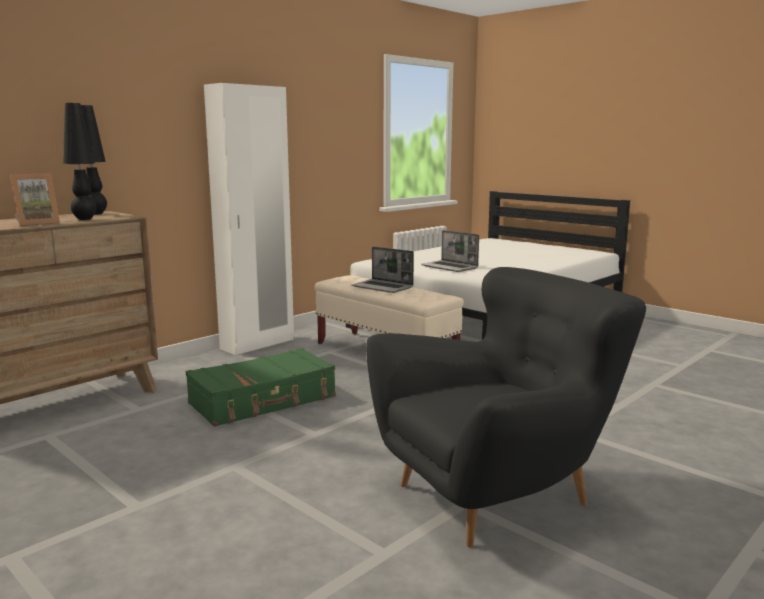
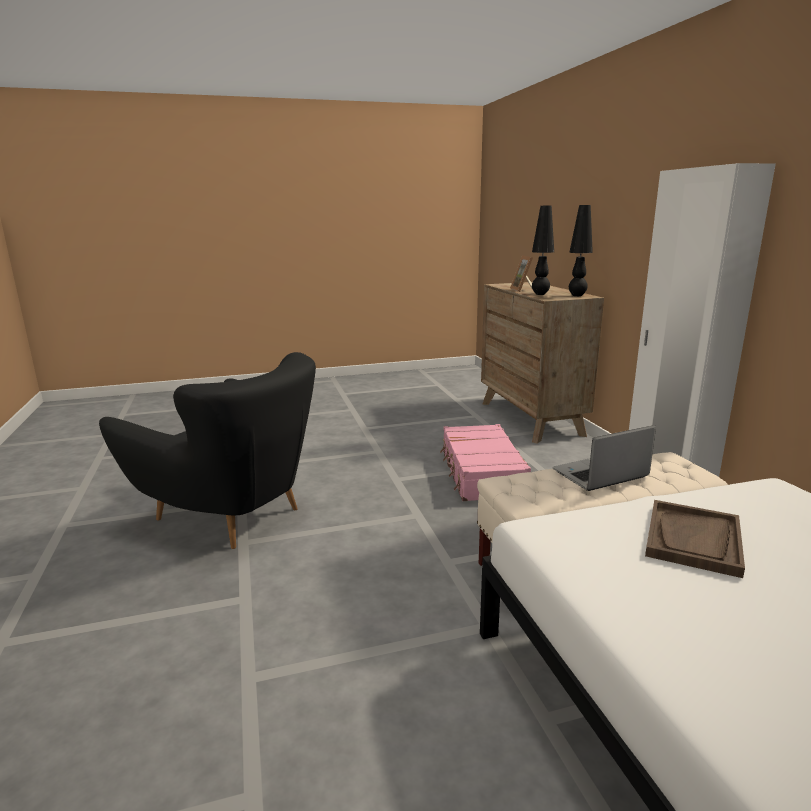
camera: 120 degrees right, 5 degrees up
green suitcase [186,348,336,427] -> pink suitcase [440,424,531,501]
black armchair [366,267,646,547] -> black armchair turned 60 degrees counterclockwise [99,352,316,549]
laptop [421,230,479,272] -> brown tray [645,500,745,578]

